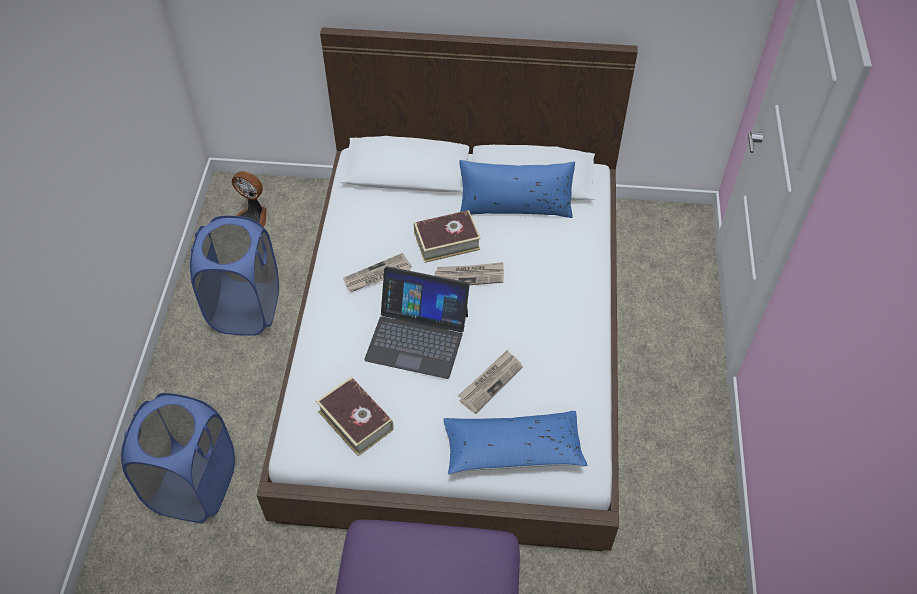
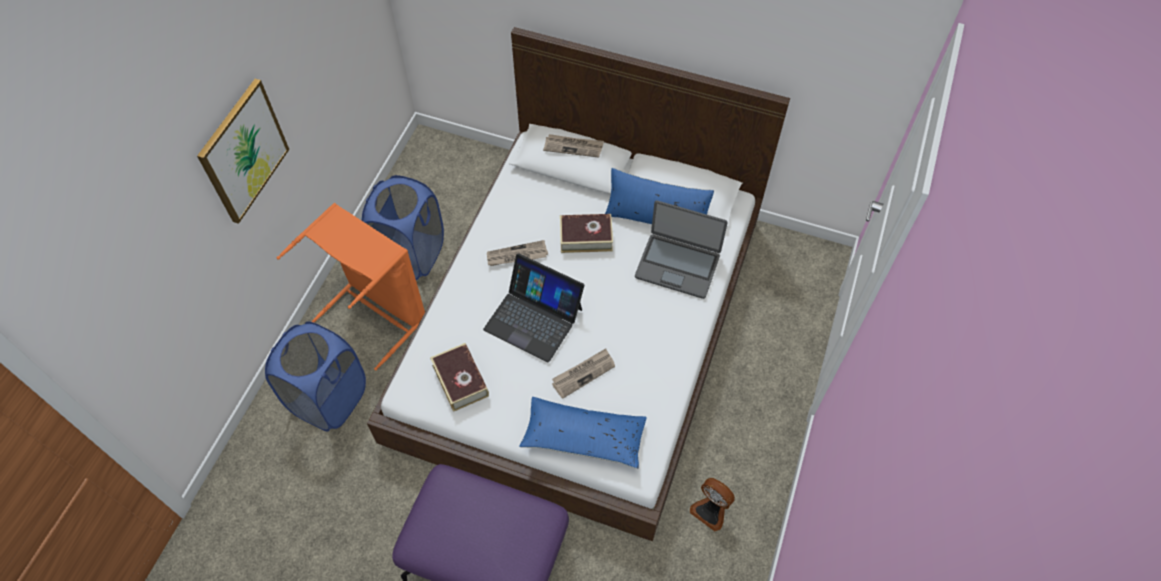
camera: 15 degrees right, 5 degrees up
fan [232,171,267,227] -> fan moved to [690,478,735,531]
newspaper [435,262,504,285] -> newspaper moved to [543,134,604,158]
none -> picture [197,79,289,224]
none -> orange laundry basket [277,203,425,371]
none -> laptop [635,200,728,299]

